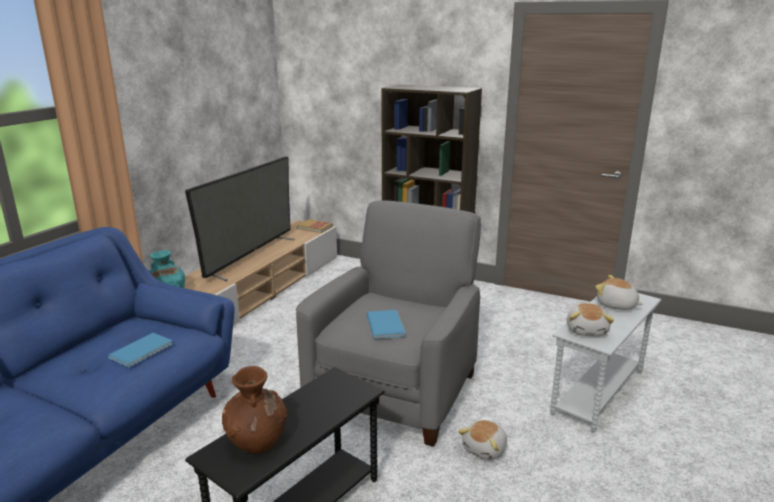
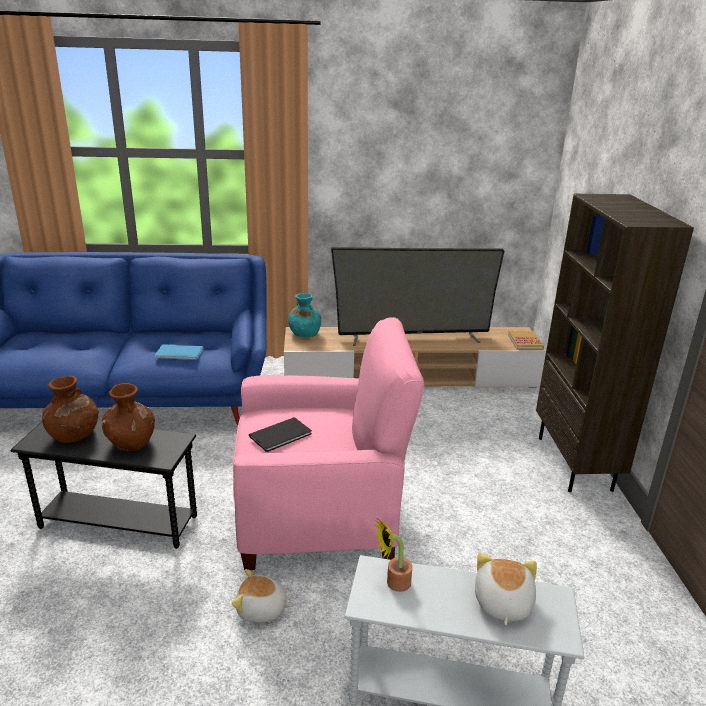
camera: 60 degrees right, 5 degrees up
grey armchair [296,200,481,447] -> pink armchair [233,317,424,570]
blue book [367,310,405,339] -> black book [249,417,312,452]
plush toy [567,303,614,337] -> potted plant [374,519,413,592]
none -> brown vase [101,383,155,451]

